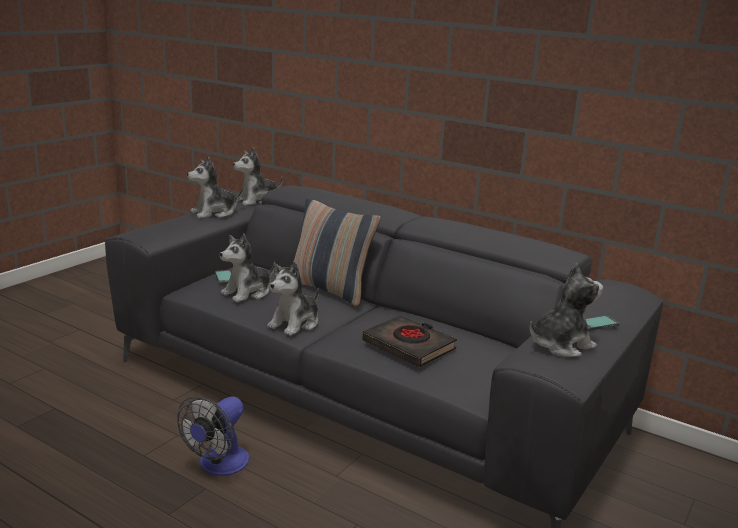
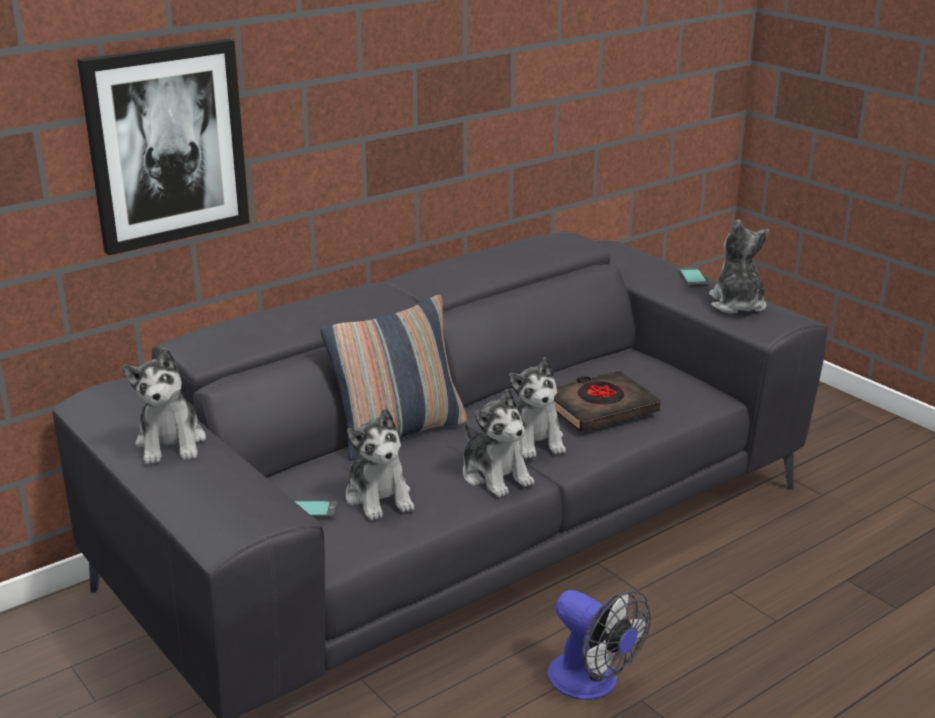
camera: 70 degrees left, 5 degrees up
plush toy [233,147,283,206] -> plush toy moved to [509,357,566,459]
none -> picture [77,39,249,255]

